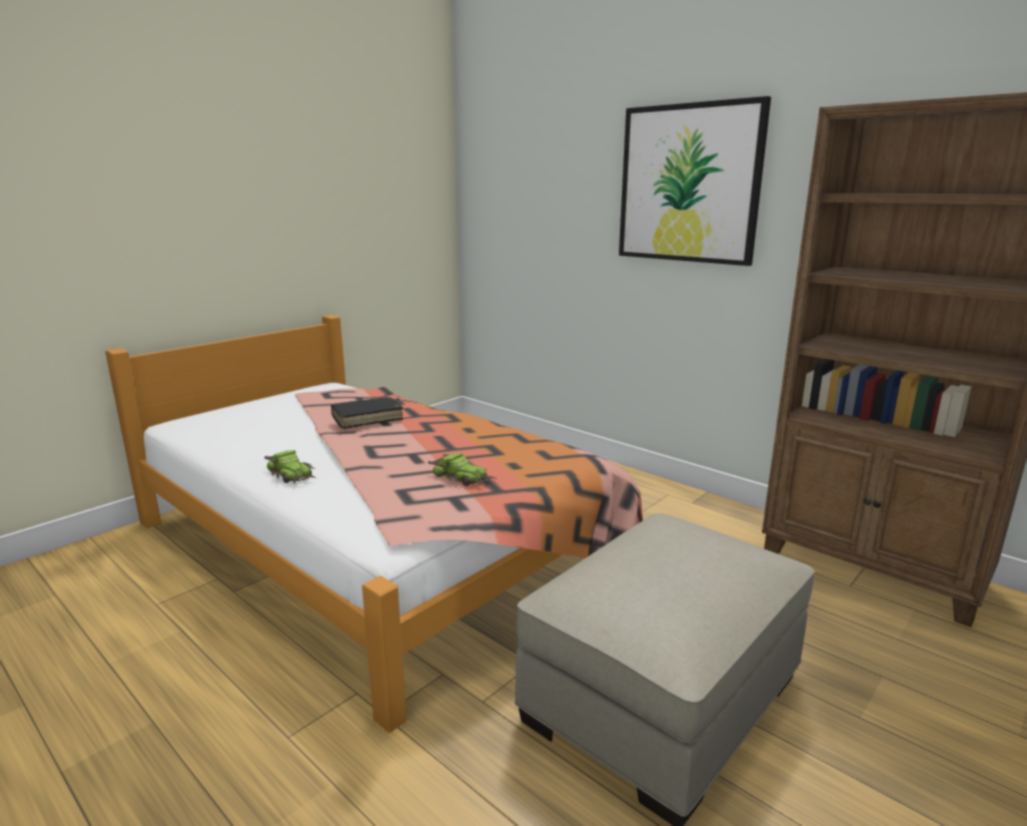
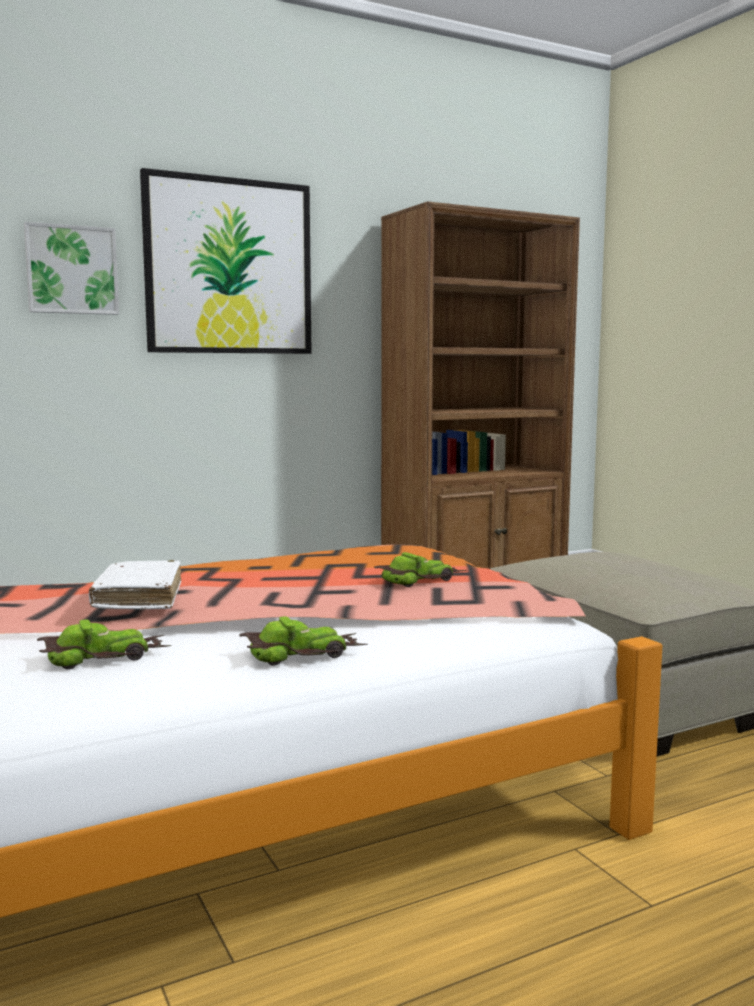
camera: 70 degrees left, 10 degrees down
black book [331,397,403,429] -> white book [89,560,181,609]
none -> picture [24,222,119,315]
none -> toy car [37,619,172,670]

